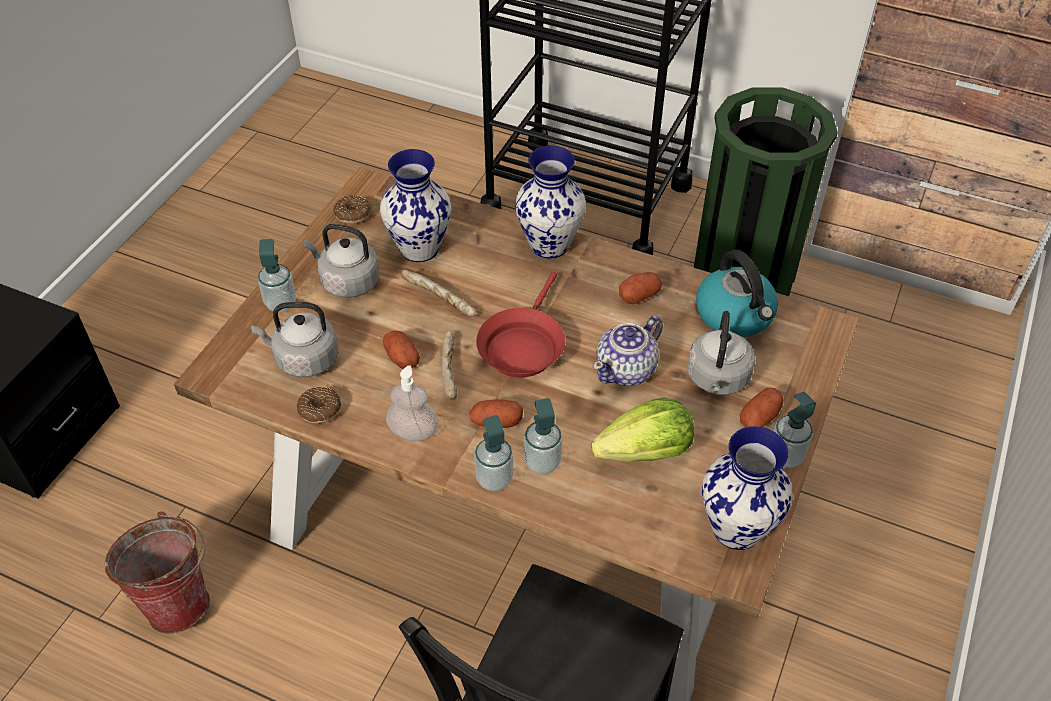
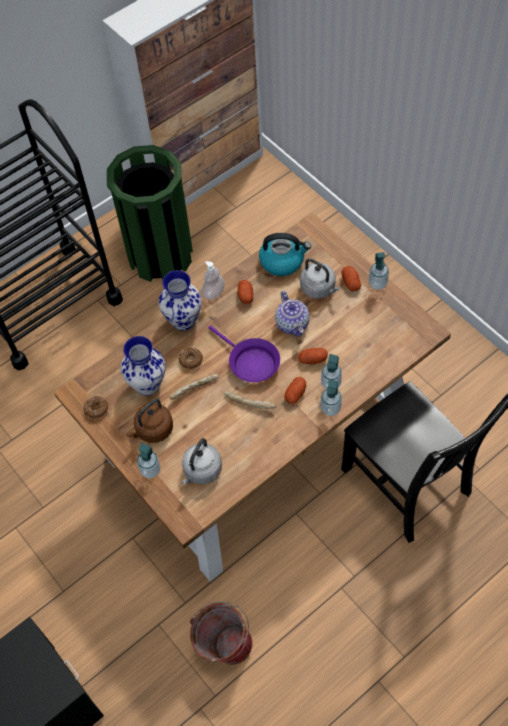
camera: 60 degrees left, 10 degrees up
donut [297,387,341,424] -> donut moved to [179,348,203,369]
grey kettle [304,224,380,298] -> brown kettle [127,399,173,443]
potato [383,331,420,369] -> potato moved to [298,348,328,364]
soap dispenser [386,365,439,441] -> soap dispenser moved to [202,261,225,299]
red frying pan [476,272,565,378] -> purple frying pan [209,326,280,382]
lettuce [592,397,694,462] -> none
vase [702,426,792,550] -> none

